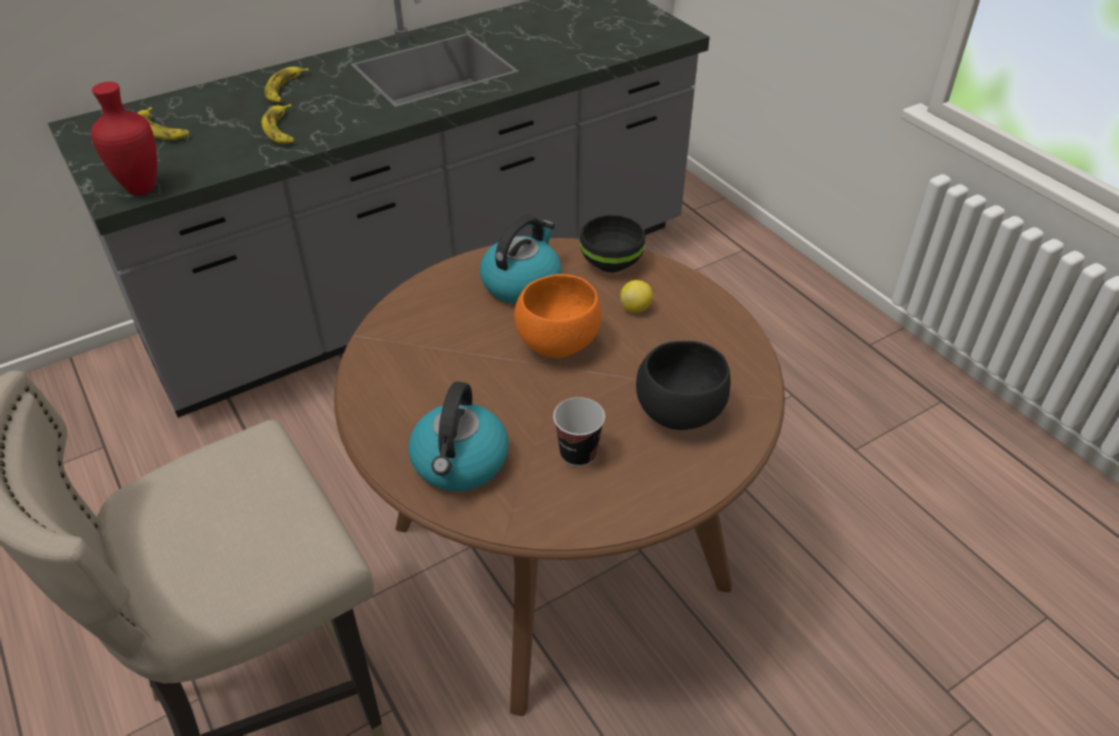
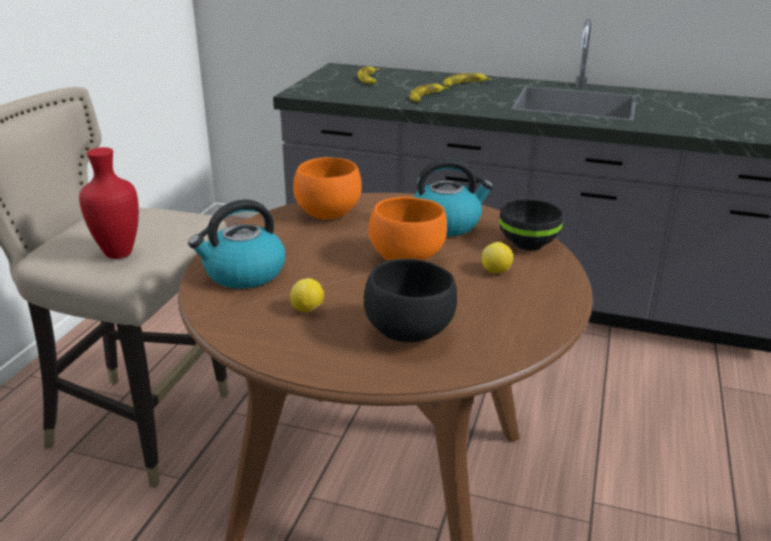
camera: 50 degrees right, 15 degrees down
red vase [91,82,157,196] -> red vase moved to [79,147,139,259]
cup [553,397,605,467] -> lemon [290,278,324,312]
none -> orange bowl [293,157,362,220]

